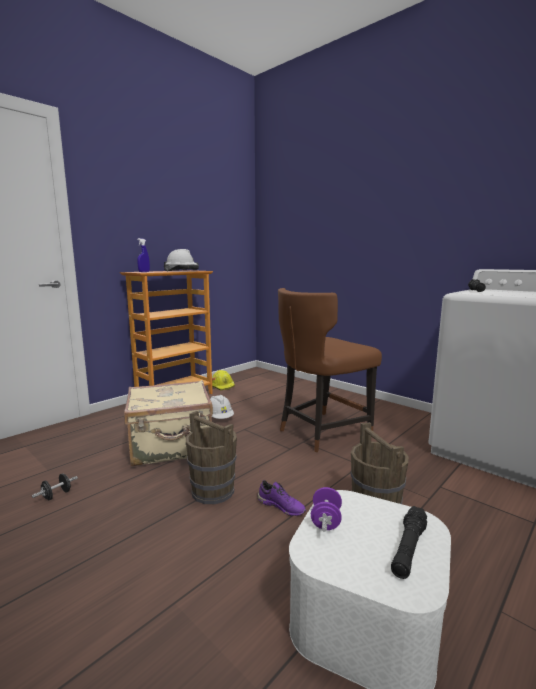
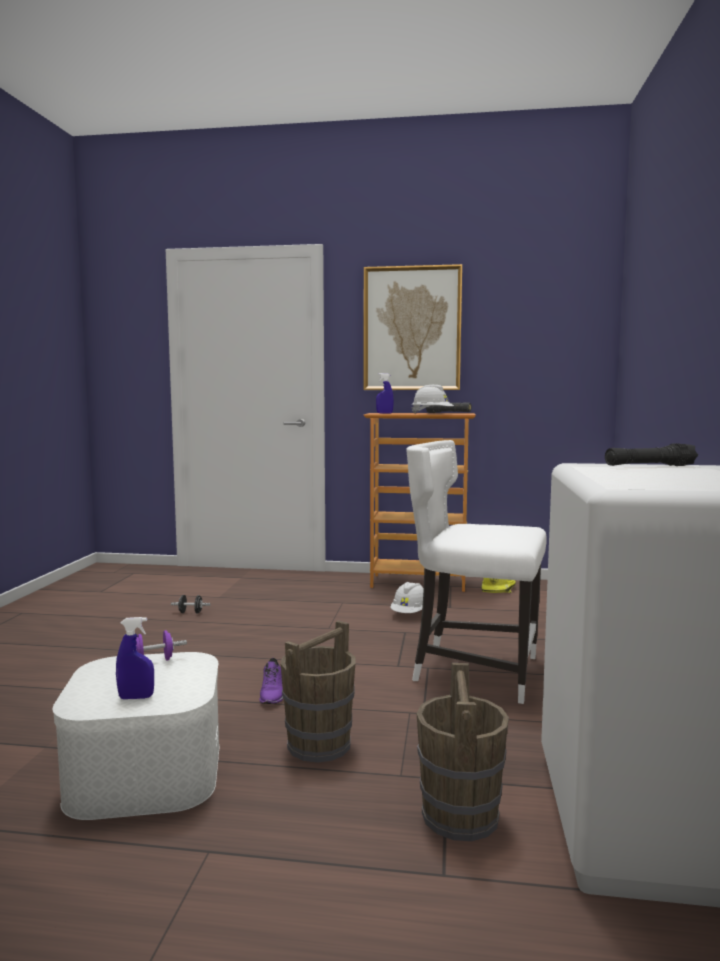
camera: 55 degrees right, 5 degrees down
beige suitcase [124,380,213,466] -> none
brown bucket [186,411,237,504] -> brown bucket moved to [417,663,509,841]
brown chair [278,288,382,452] -> white chair [406,440,547,704]
black flashlight [391,506,427,579] -> blue spray bottle [116,617,154,699]
none -> picture [364,264,462,390]

